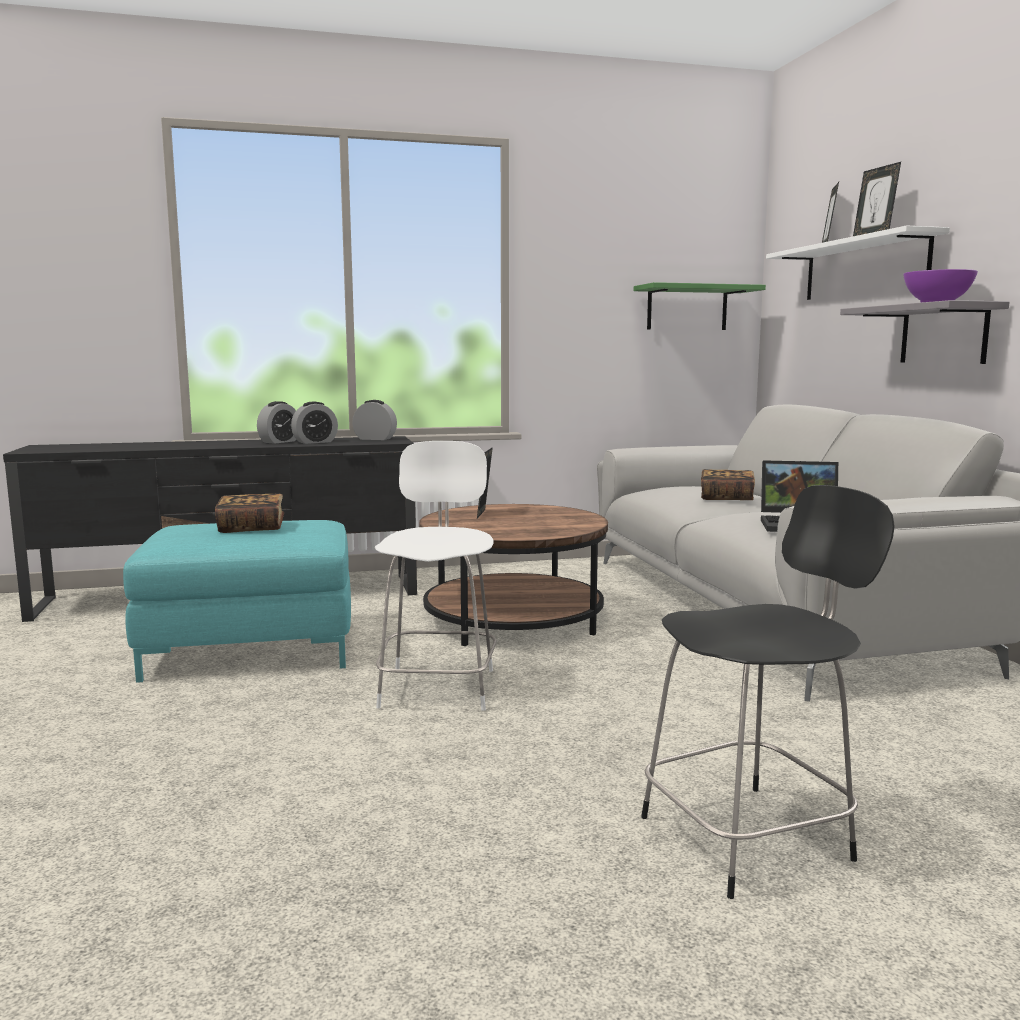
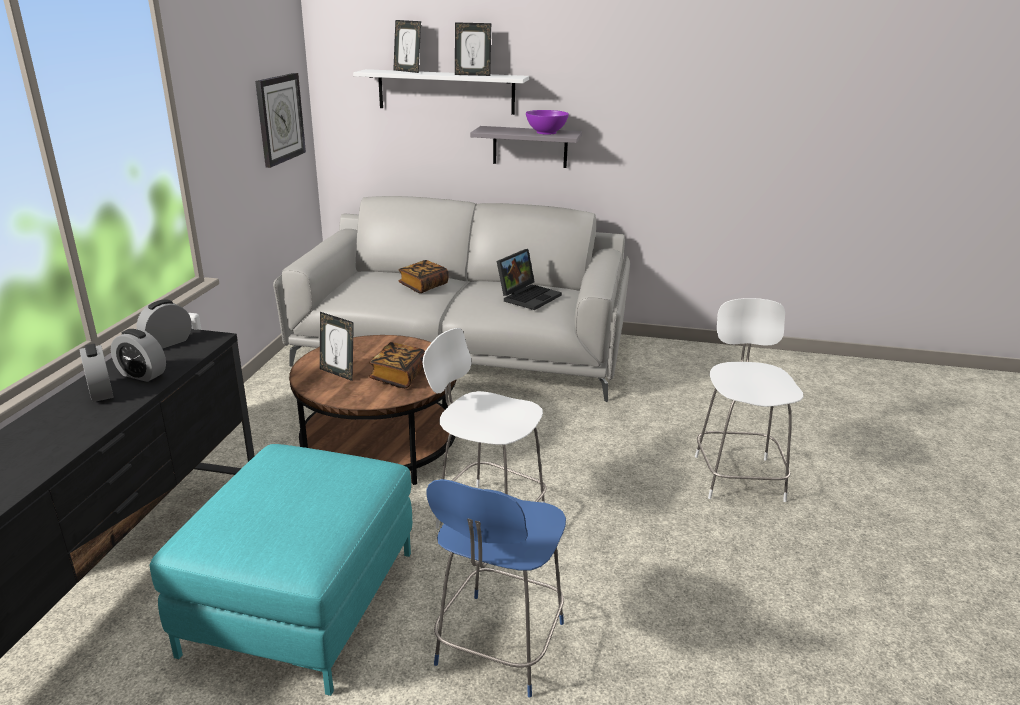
camera: 65 degrees left, 15 degrees up
book [215,493,284,533] -> book moved to [369,342,425,388]
alarm clock [291,402,338,444] -> alarm clock turned 120 degrees clockwise [111,329,166,382]
green shelf [634,282,766,330] -> wall clock [255,73,306,168]
black stool [641,485,895,899] -> white stool [695,298,803,502]
none -> blue stool [426,479,566,698]

